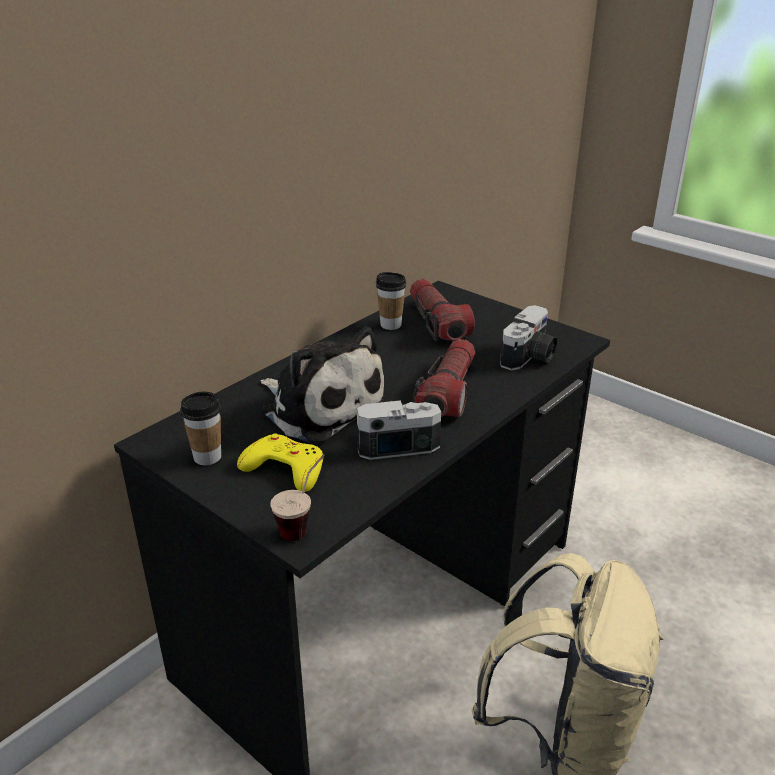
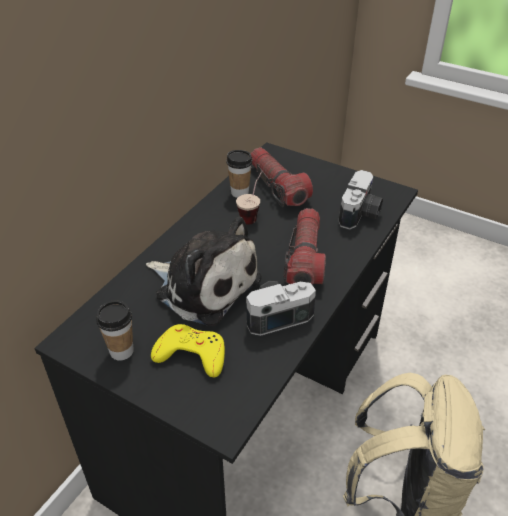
camera: 10 degrees left, 10 degrees up
cup [270,454,325,541] -> cup moved to [236,171,263,225]

